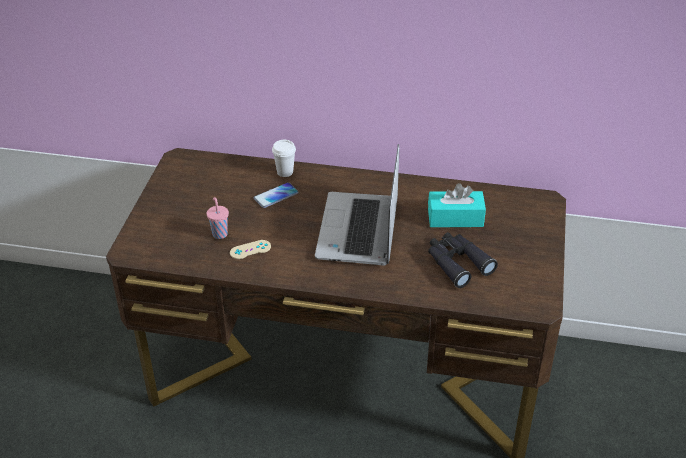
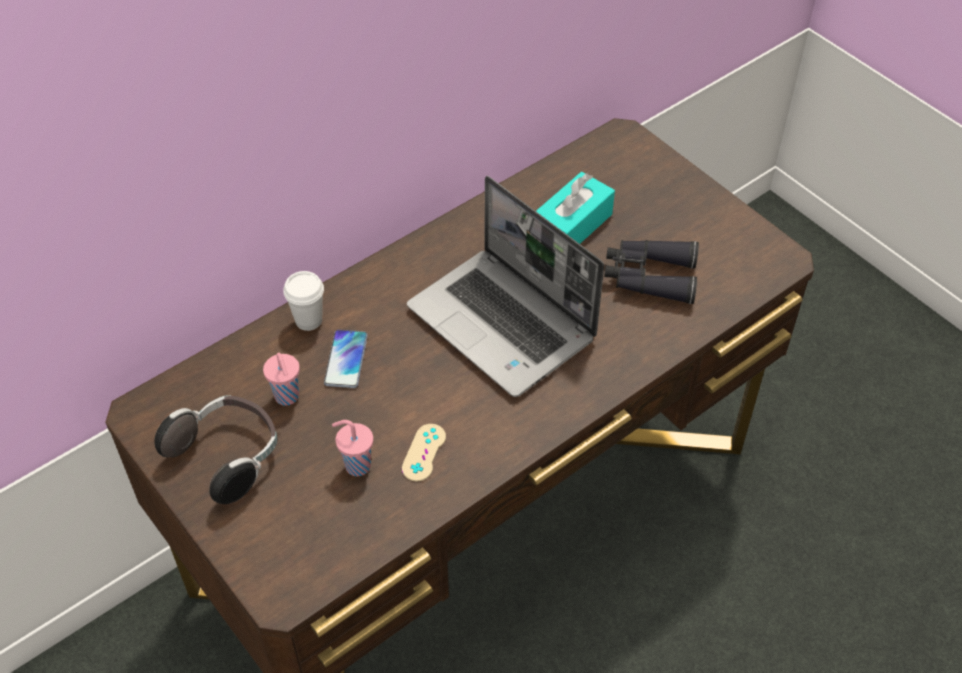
camera: 50 degrees left, 10 degrees up
none -> headphones [154,395,277,504]
none -> pink cup [263,353,300,406]

